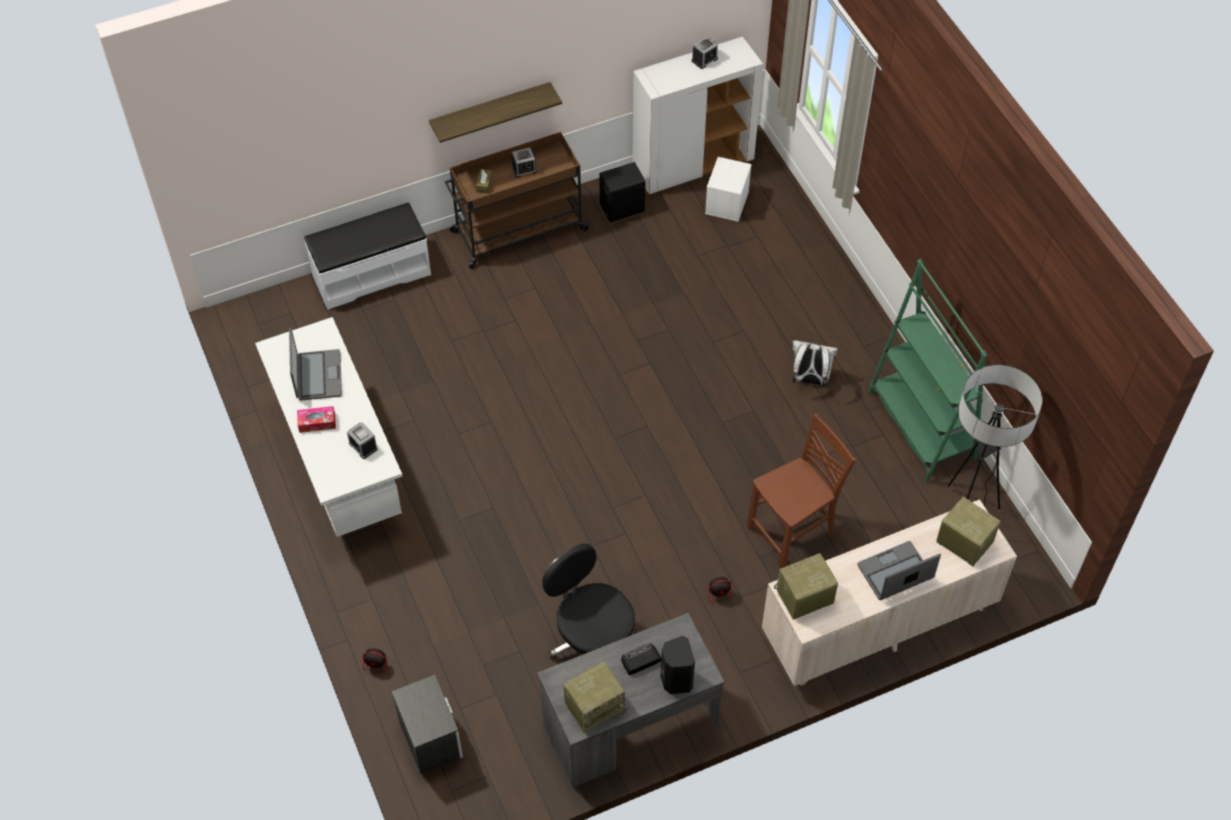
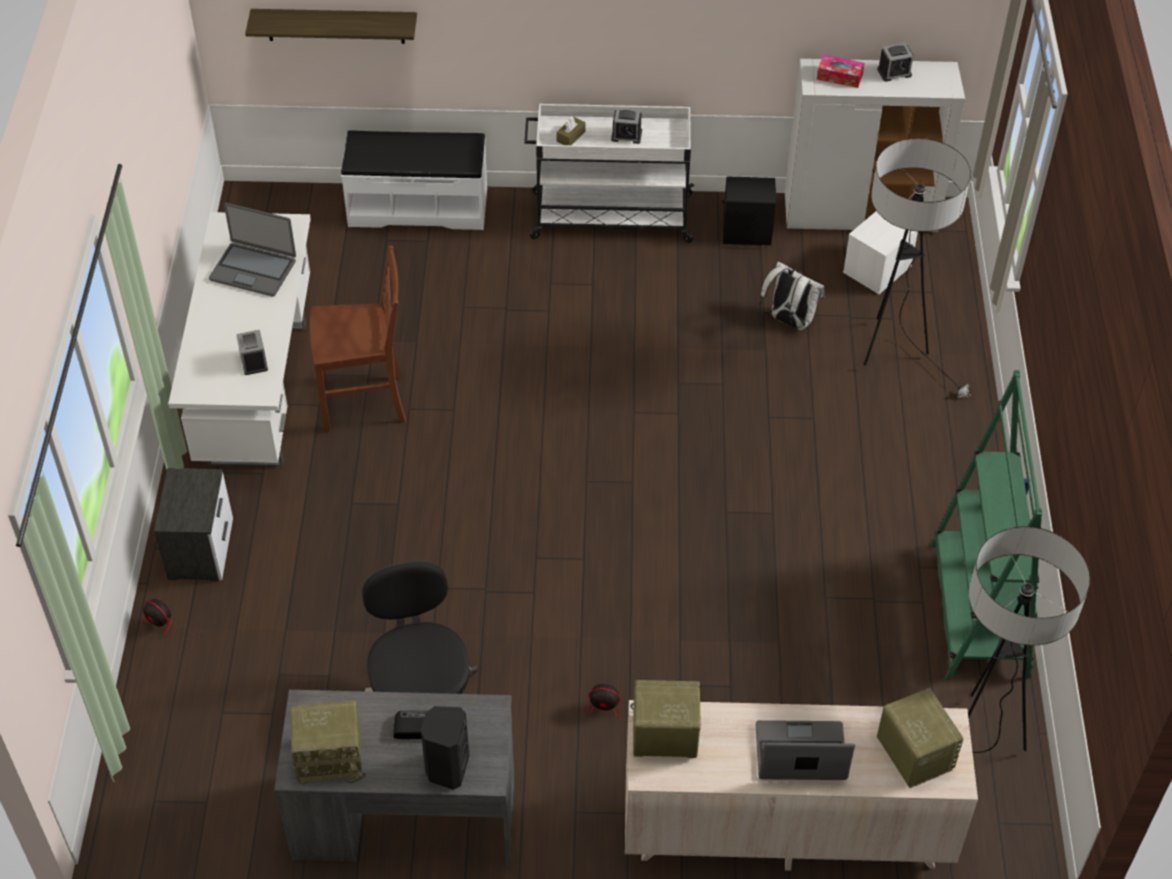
camera: 25 degrees right, 5 degrees down
laptop [289,328,342,401] -> laptop turned 90 degrees clockwise [209,203,296,297]
tissue box [297,406,336,433] -> tissue box moved to [817,55,864,88]
nightstand [392,675,463,774] -> nightstand moved to [154,468,233,581]
shelf [429,82,562,143] -> shelf moved to [245,9,417,44]
brown cart [445,132,590,269] -> white cart [524,104,695,243]
brown chair [747,414,856,569] -> brown chair moved to [310,245,406,433]
white backpack [792,340,838,387] -> white backpack moved to [759,262,825,330]
none -> floor lamp [864,138,971,398]

